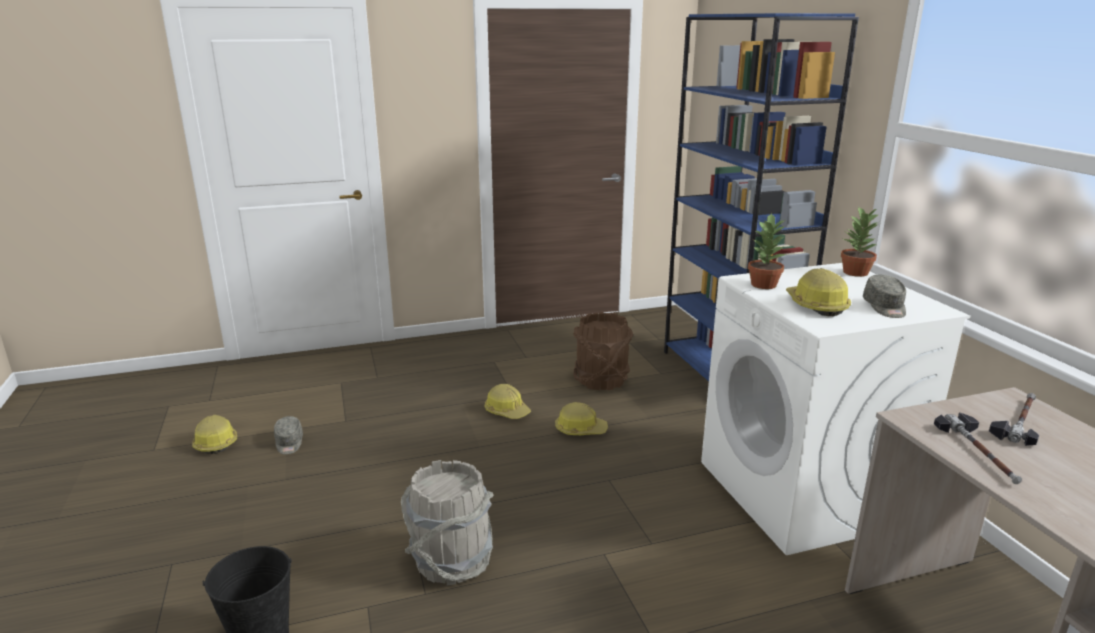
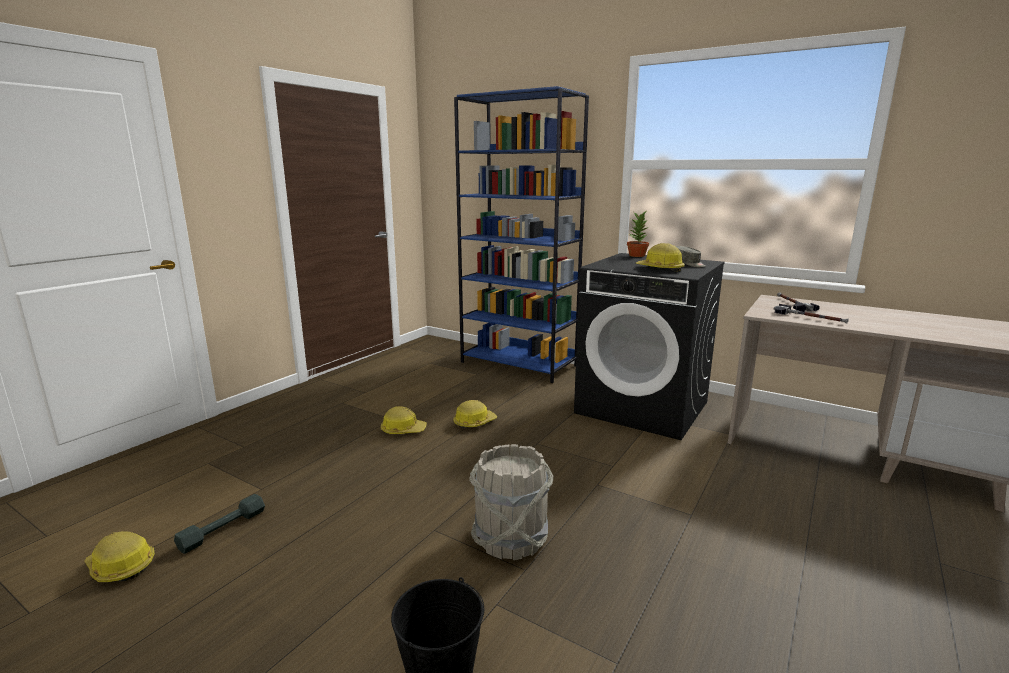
camera: 40 degrees left, 5 degrees down
grey cap [274,416,303,455] -> grey dumbbell [174,494,265,554]
brown bucket [573,312,633,390] -> none
white washing machine [701,263,970,555] -> black washing machine [574,253,725,440]
potted plant [748,213,786,289] -> none

